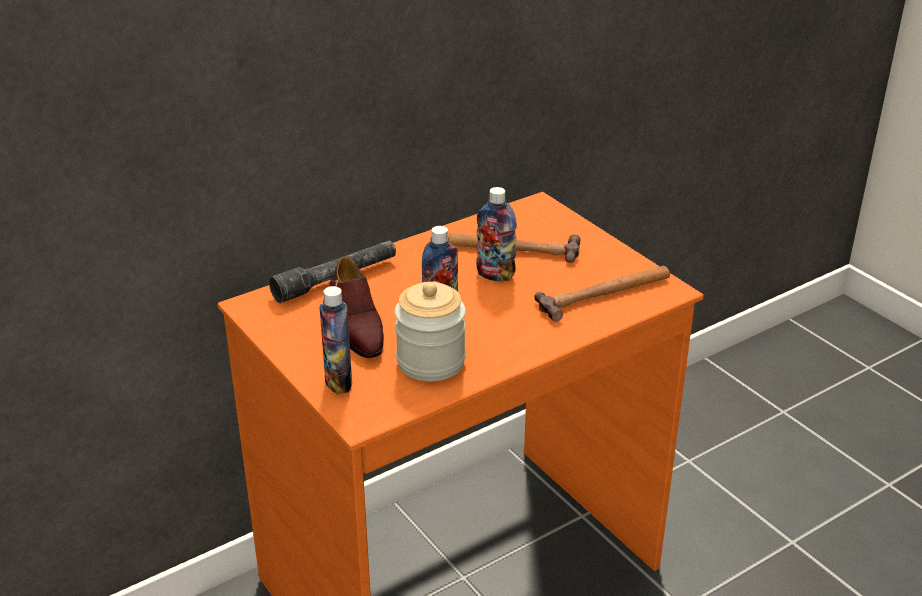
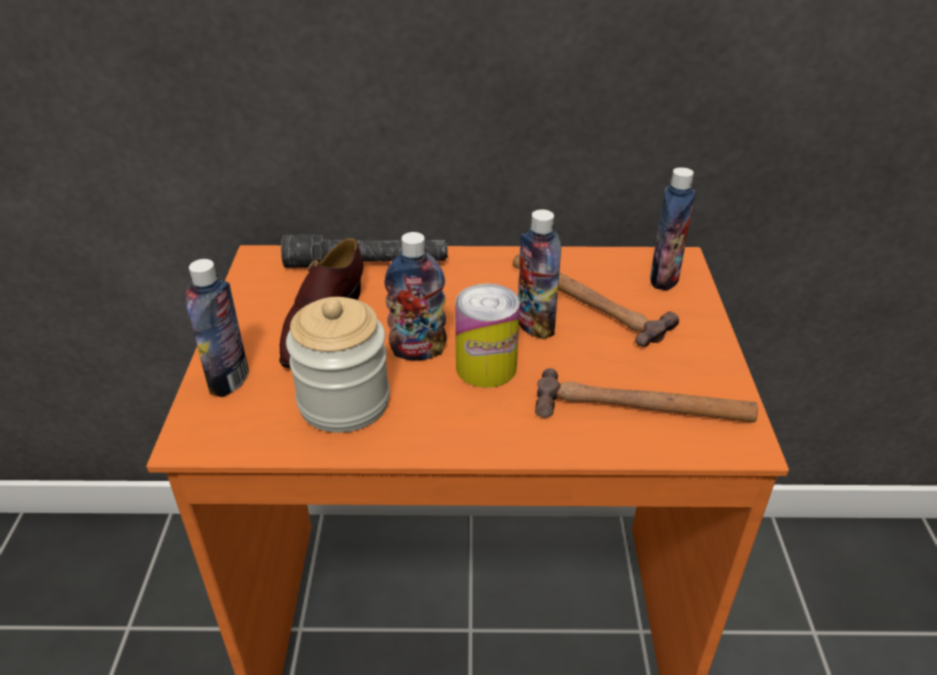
camera: 35 degrees right, 5 degrees up
none -> can [455,283,520,388]
none -> bottle [650,167,696,291]

